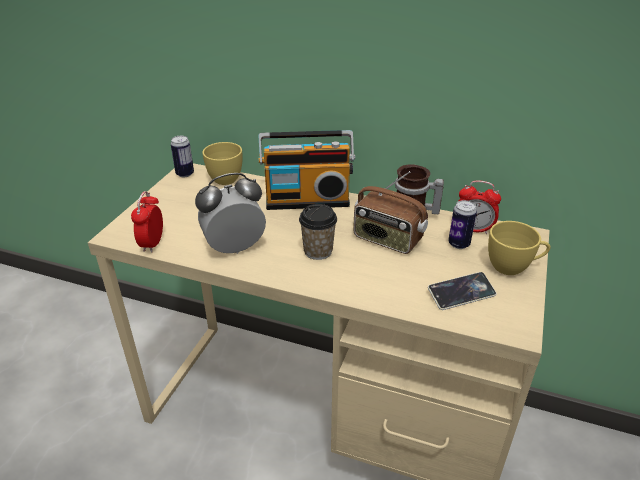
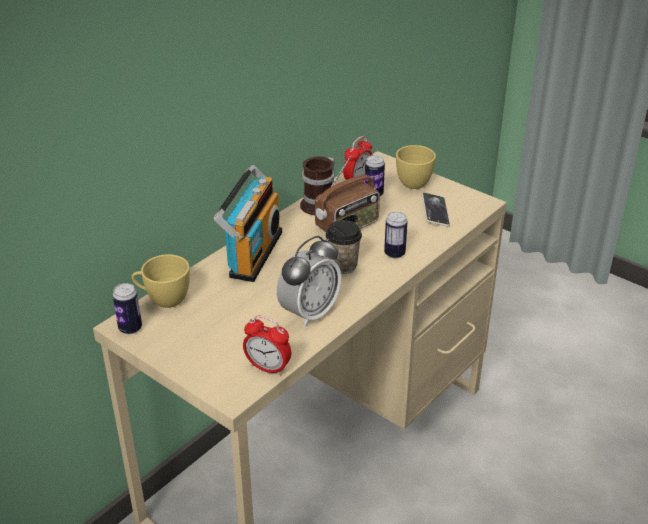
camera: 70 degrees left, 0 degrees up
alarm clock [195,173,266,254] -> alarm clock turned 135 degrees counterclockwise [277,236,341,327]
none -> can [384,212,408,259]

